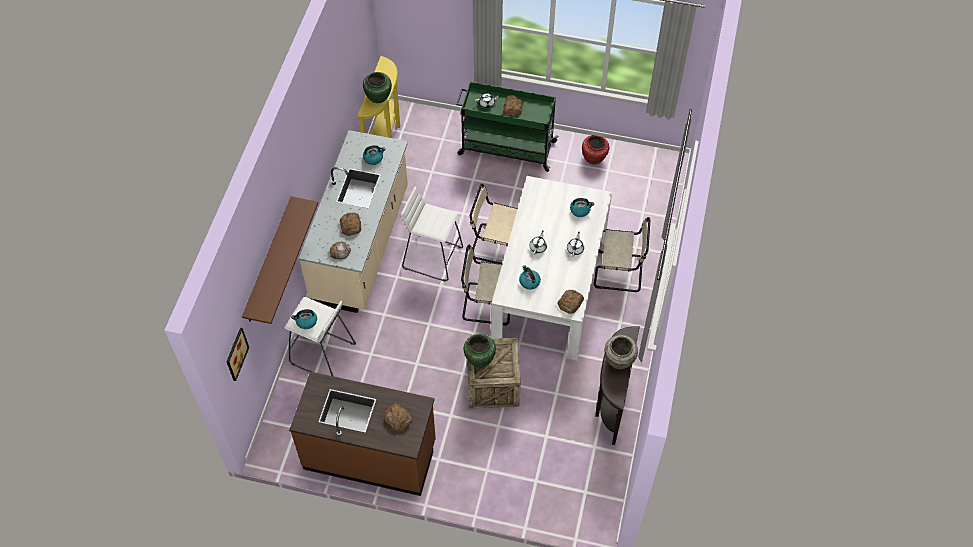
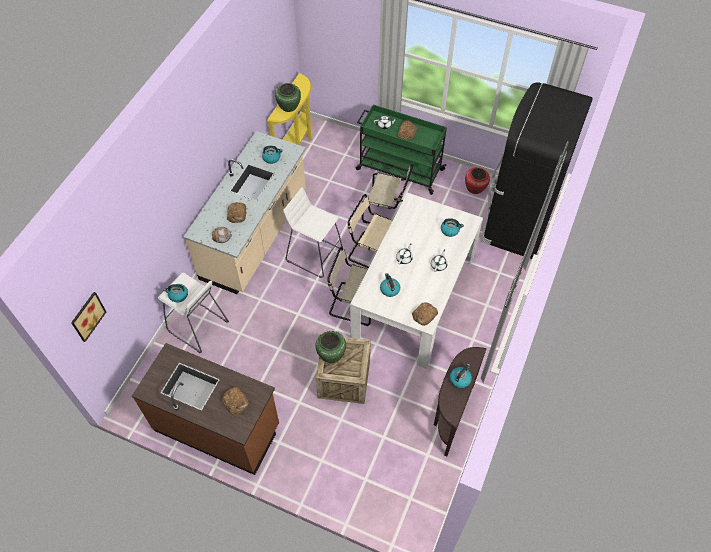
camera: 10 degrees right, 0 degrees up
brown shelf [242,196,318,324] -> none
beige chair [594,217,650,292] -> beige chair moved to [362,164,413,224]
beige vase [604,335,638,369] -> kettle [450,364,472,388]
none -> black fridge [482,82,593,259]

